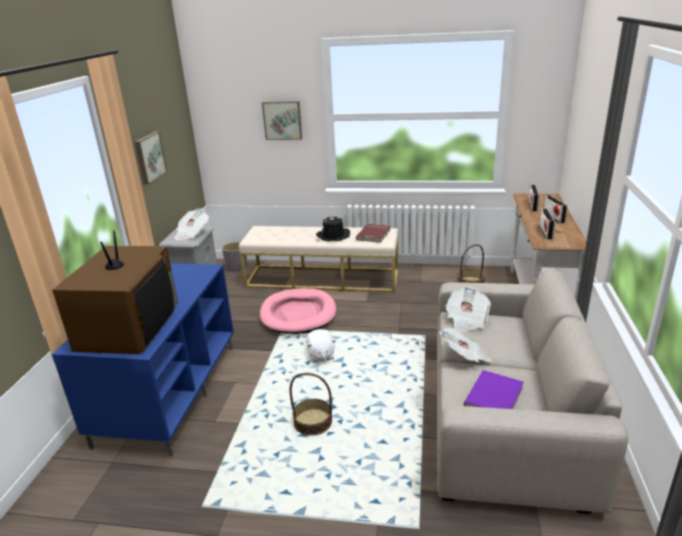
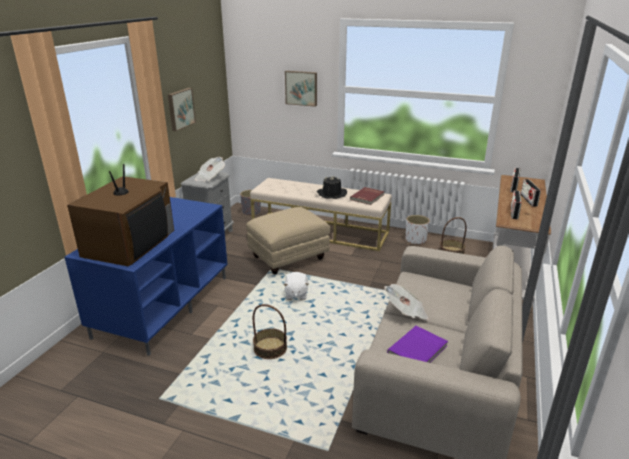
camera: 10 degrees right, 0 degrees up
pink dog bed [260,288,336,334] -> beige ottoman [246,207,331,274]
newspaper [445,287,491,332] -> none
none -> white planter [406,215,430,244]

